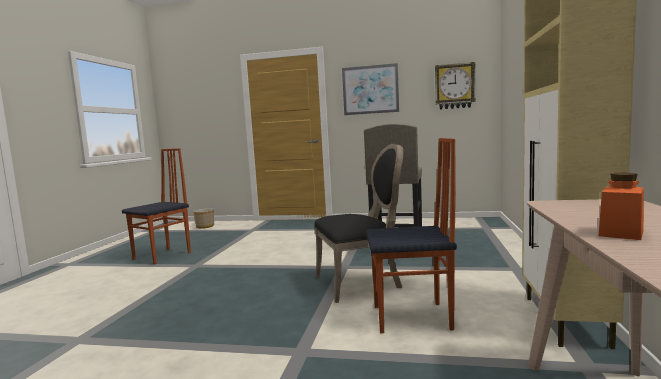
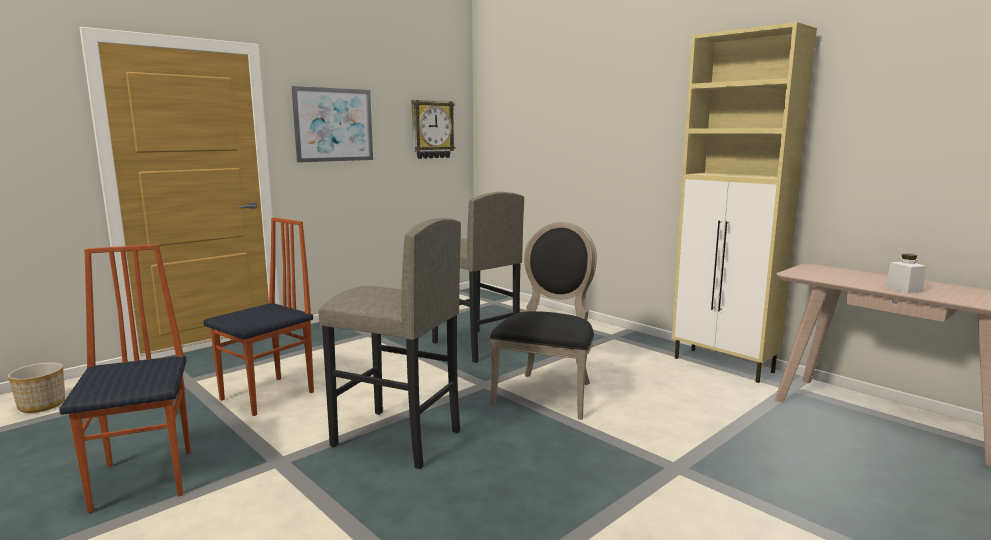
camera: 55 degrees left, 5 degrees up
chair [366,138,457,333] -> chair moved to [203,217,314,416]
orange jar [599,173,644,240] -> white jar [885,254,926,294]
none -> grey stool [318,218,461,469]

